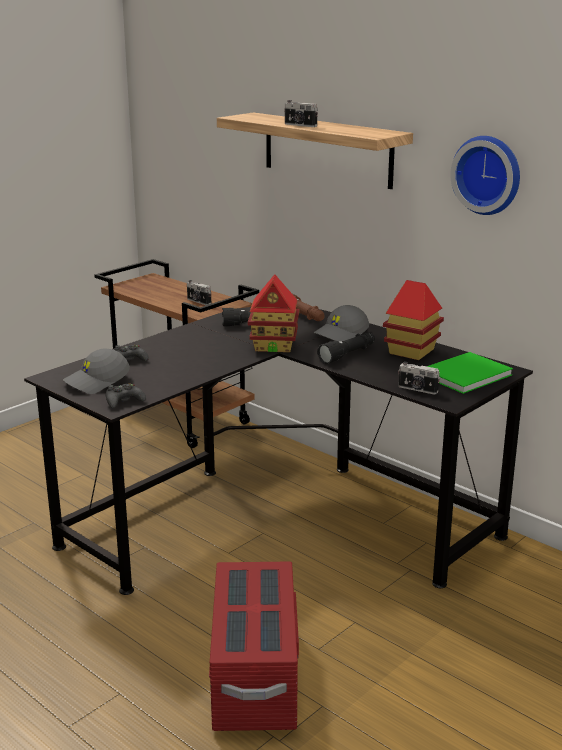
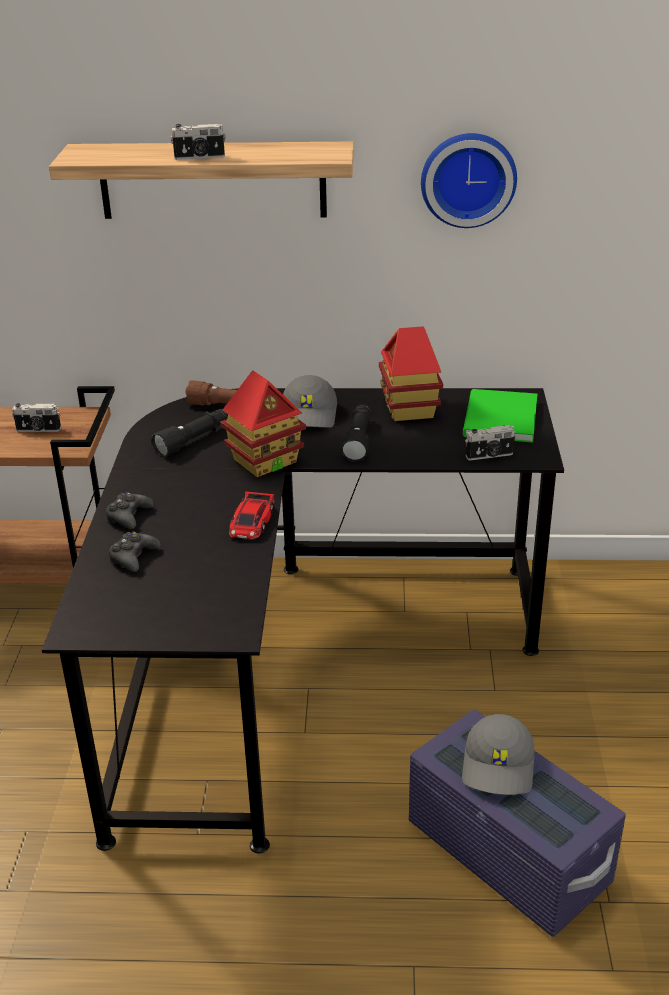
camera: 40 degrees left, 10 degrees up
grey cap [63,348,130,394] -> grey cap moved to [462,714,535,795]
black game controller [106,383,146,408] -> black game controller moved to [106,492,154,529]
red storage box [209,562,299,731] -> purple storage box [409,710,626,937]
none -> toy car [229,492,275,539]

